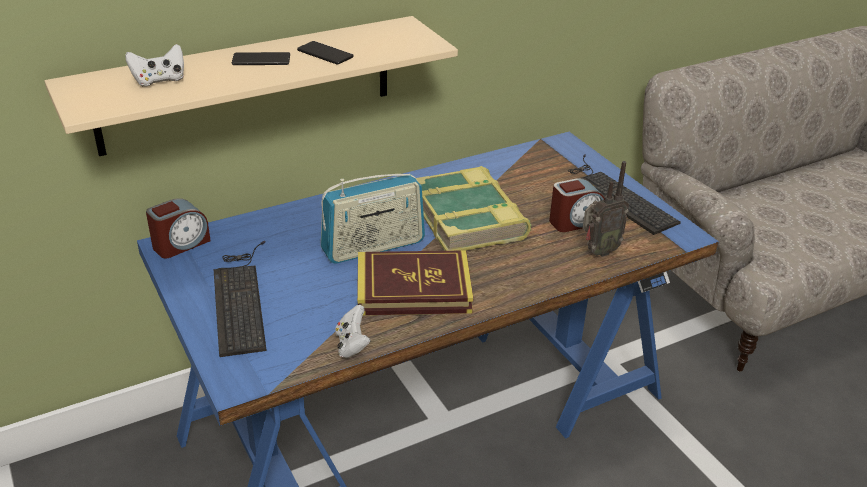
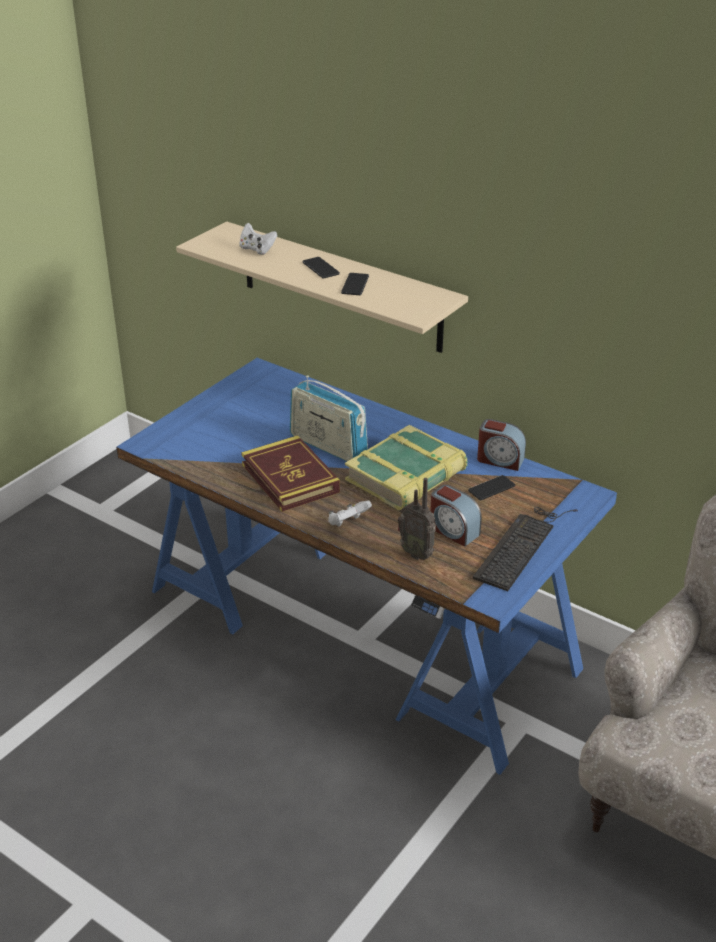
camera: 65 degrees right, 0 degrees up
alarm clock [146,198,211,258] -> alarm clock moved to [477,419,526,471]
keyboard [213,241,267,357] -> none
white game controller [335,305,371,358] -> white game controller moved to [328,500,372,527]
none -> phone [468,475,515,500]

